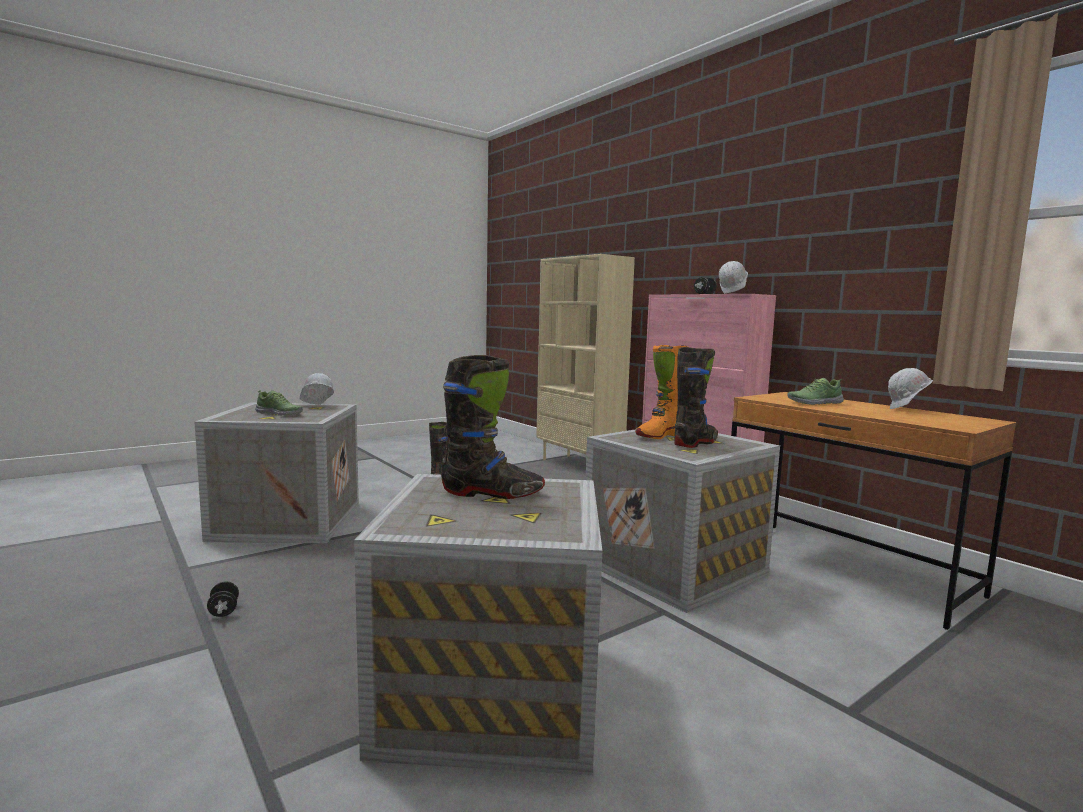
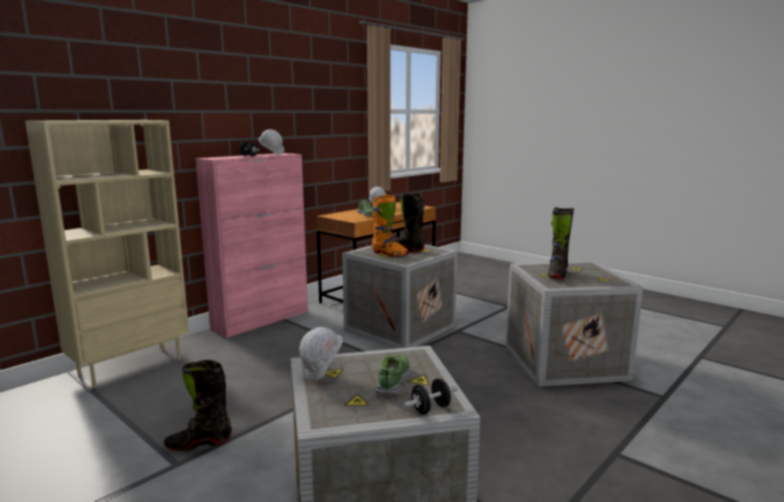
camera: 100 degrees left, 5 degrees up
black dumbbell [207,581,239,617] -> black dumbbell moved to [404,378,458,414]
black boot [441,355,545,499] -> black boot turned 150 degrees counterclockwise [548,207,574,279]

